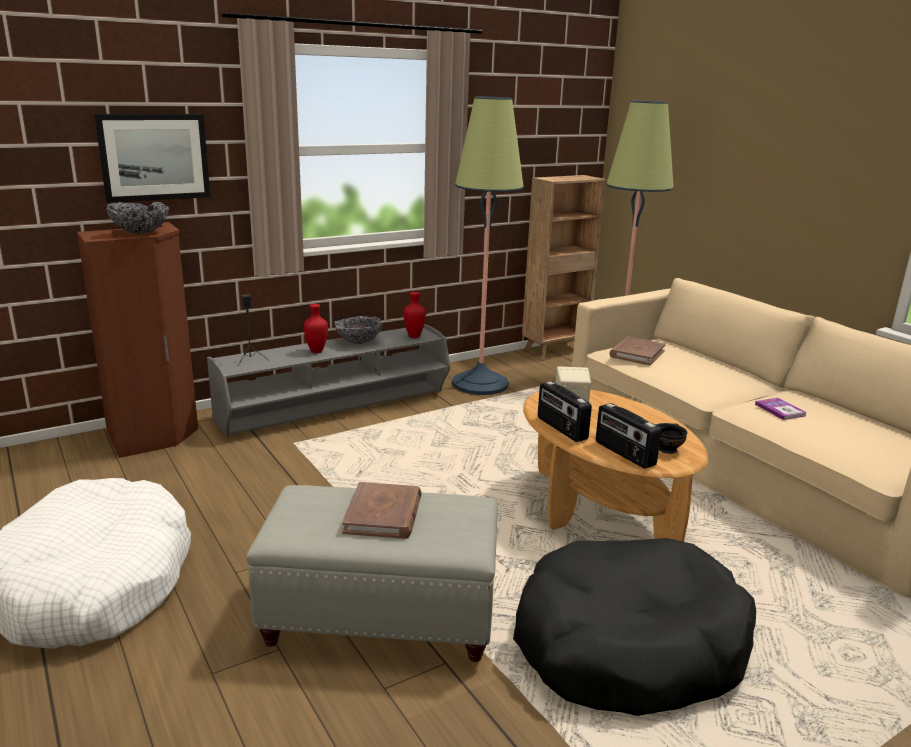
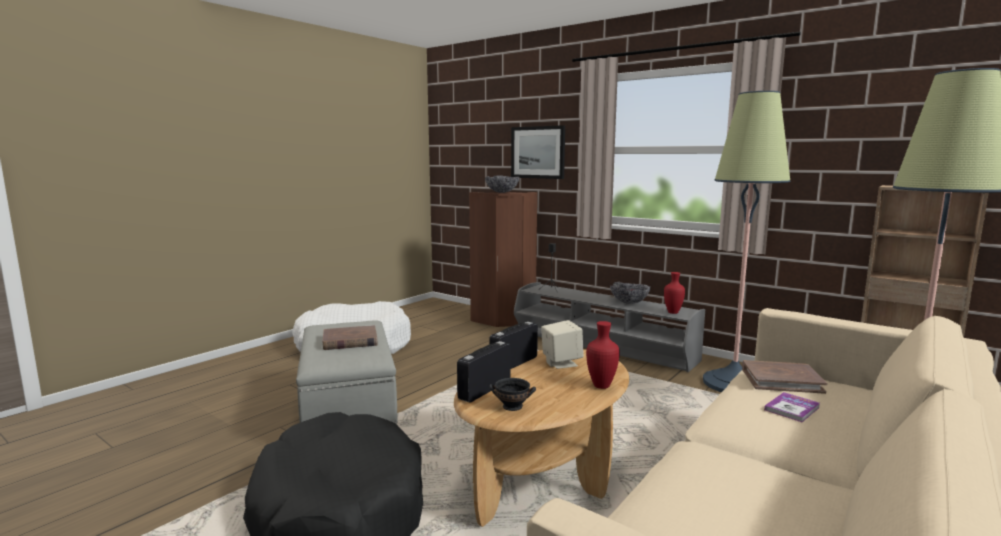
camera: 70 degrees right, 10 degrees down
red vase [304,304,328,353] -> red vase moved to [586,321,620,389]
book [755,398,807,420] -> book moved to [764,392,820,422]

